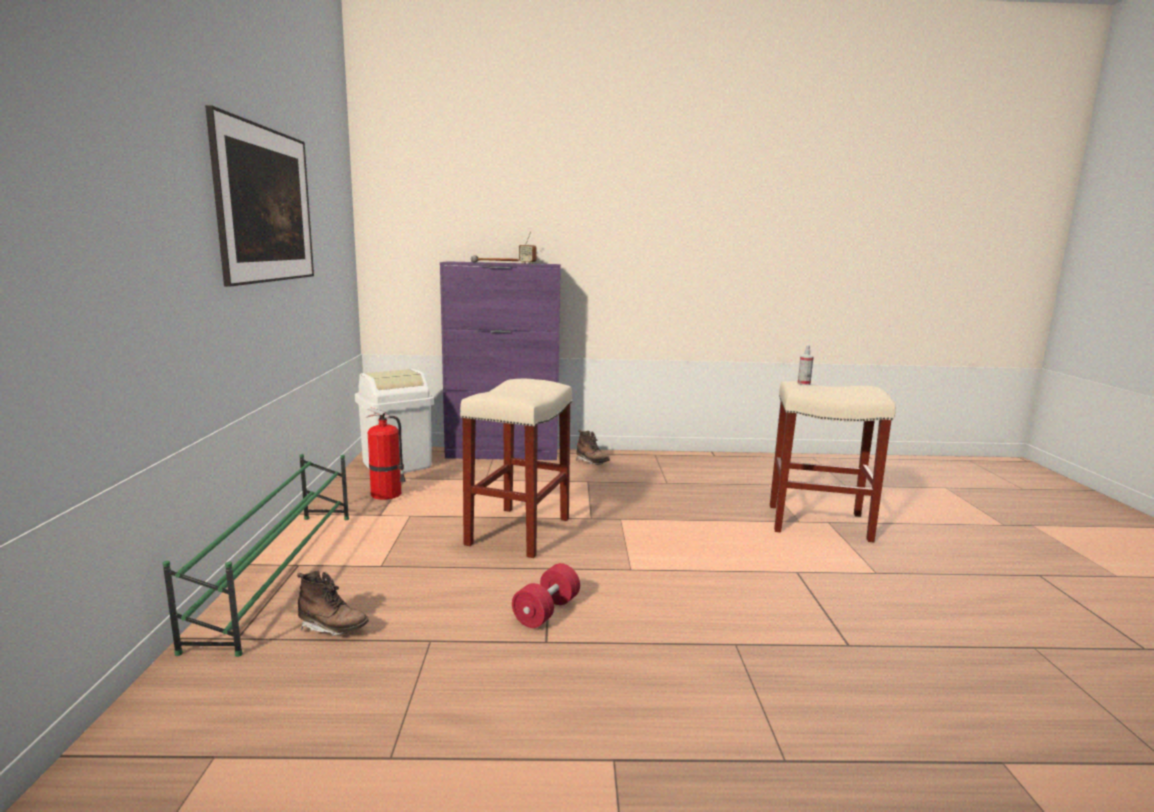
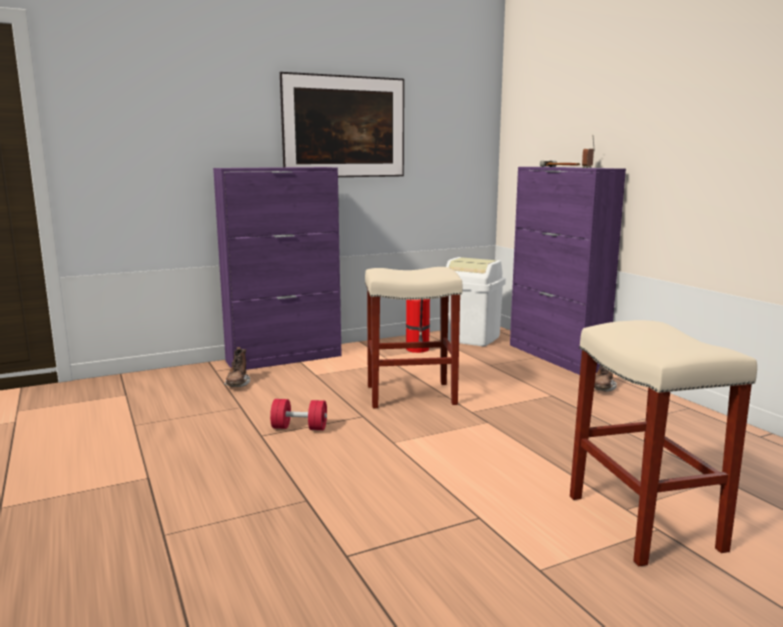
camera: 65 degrees right, 0 degrees up
green shoe rack [162,454,349,657] -> purple cabinet [213,167,342,370]
spray bottle [798,345,814,385] -> none

